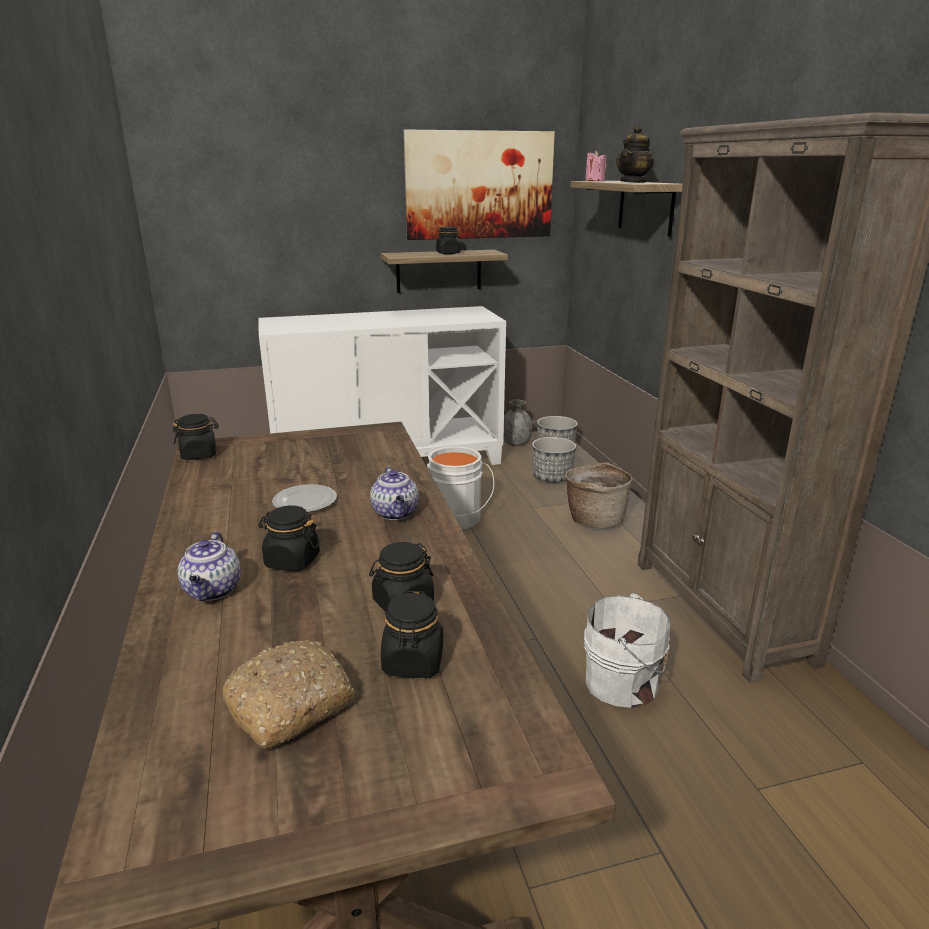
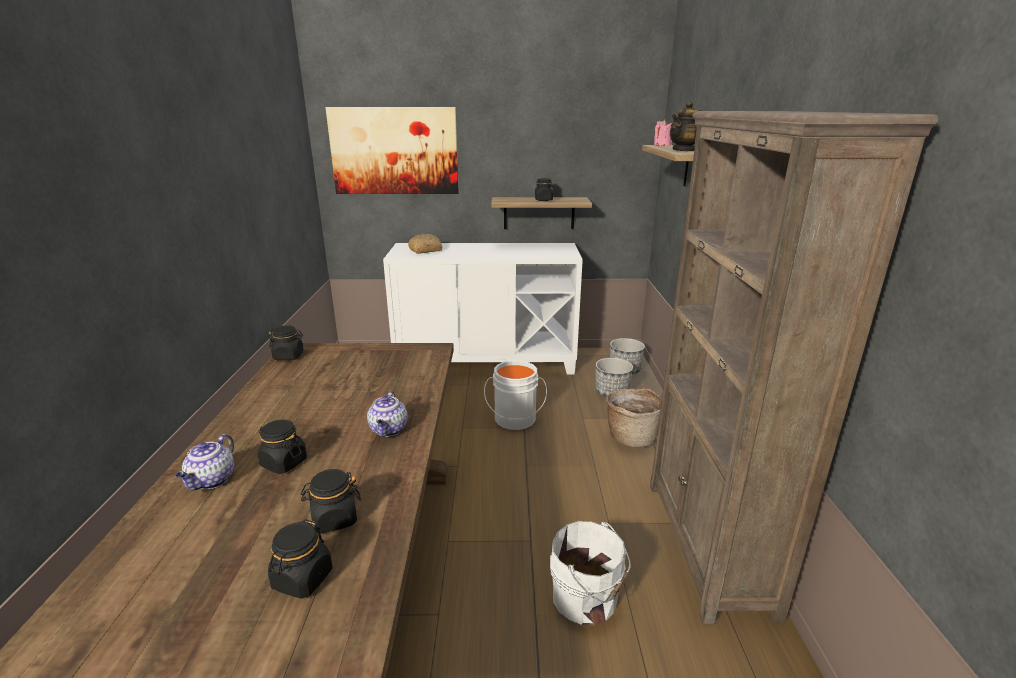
camera: 15 degrees right, 0 degrees up
bread [223,640,355,749] -> bread moved to [408,234,443,254]
plate [272,484,337,513] -> none
picture [404,129,555,240] -> picture moved to [325,107,459,194]
grey vase [503,400,533,446] -> none

